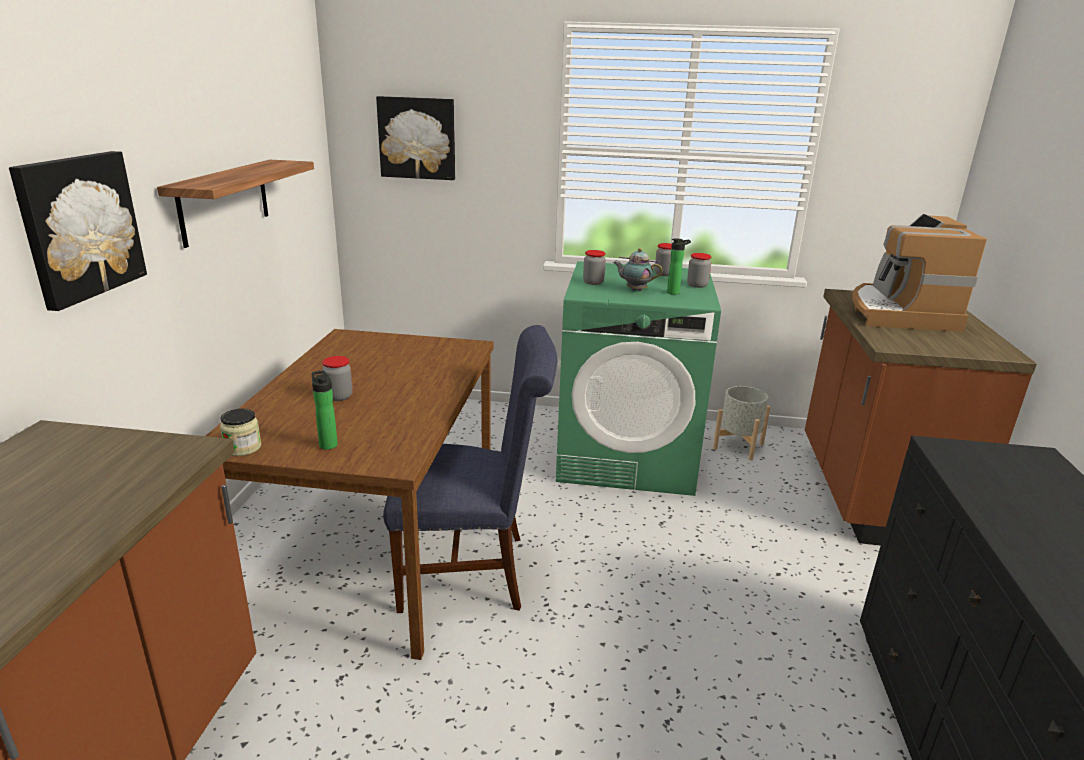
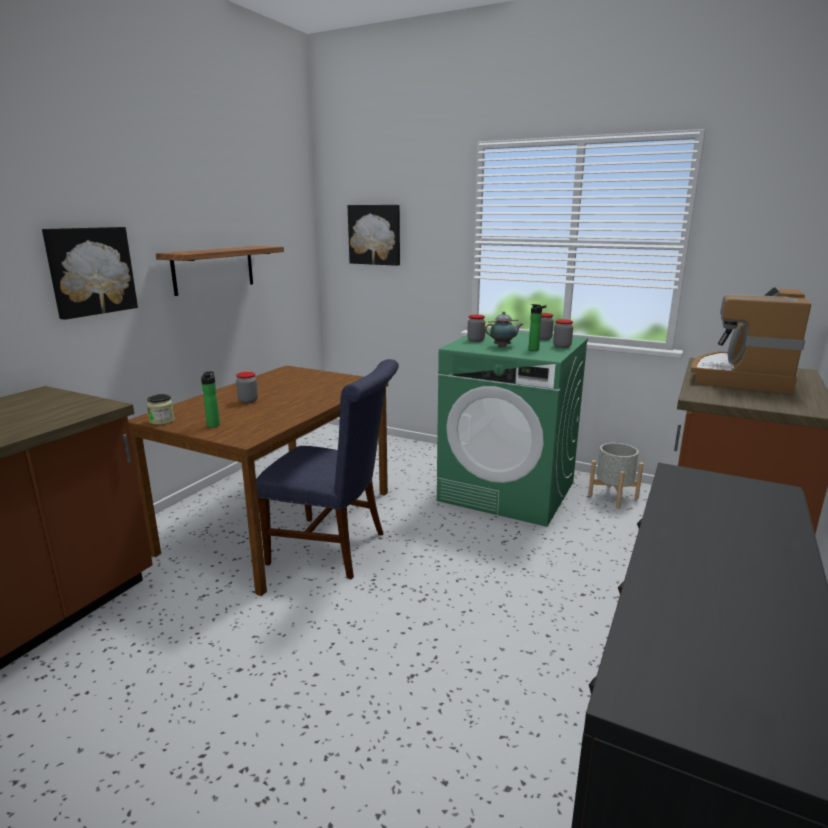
camera: 20 degrees right, 5 degrees down
teapot [613,248,663,291] -> teapot turned 120 degrees clockwise [485,311,523,347]

